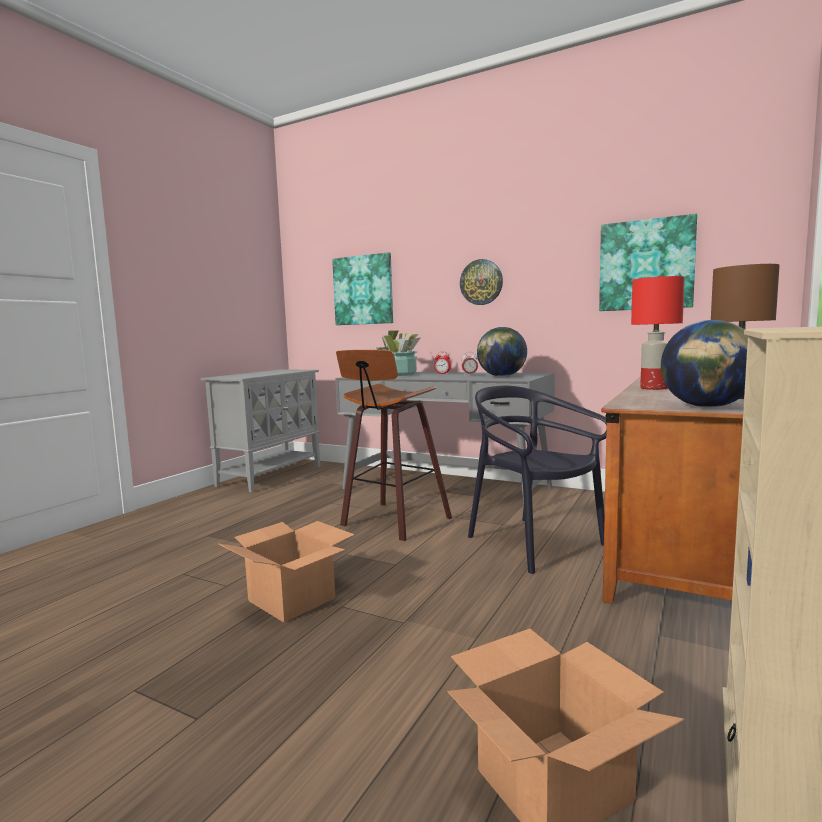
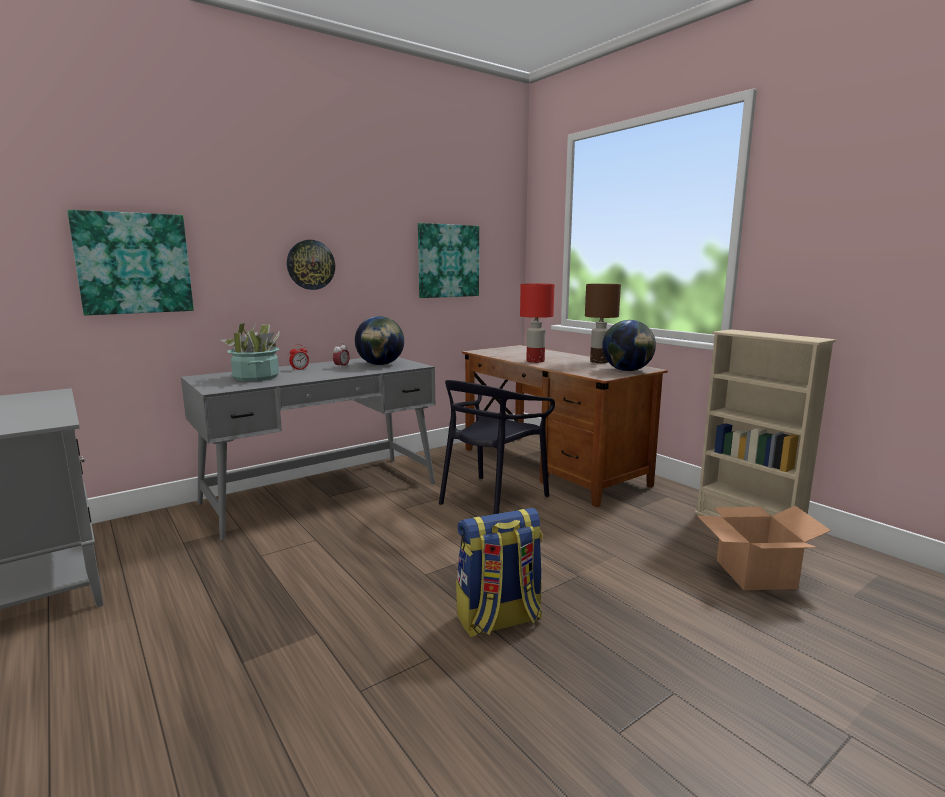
camera: 65 degrees left, 5 degrees up
cardboard box [218,521,355,622] -> backpack [456,508,543,637]
stool [336,350,452,541] -> none
black chair [468,386,607,574] -> black chair turned 45 degrees counterclockwise [439,380,555,514]

